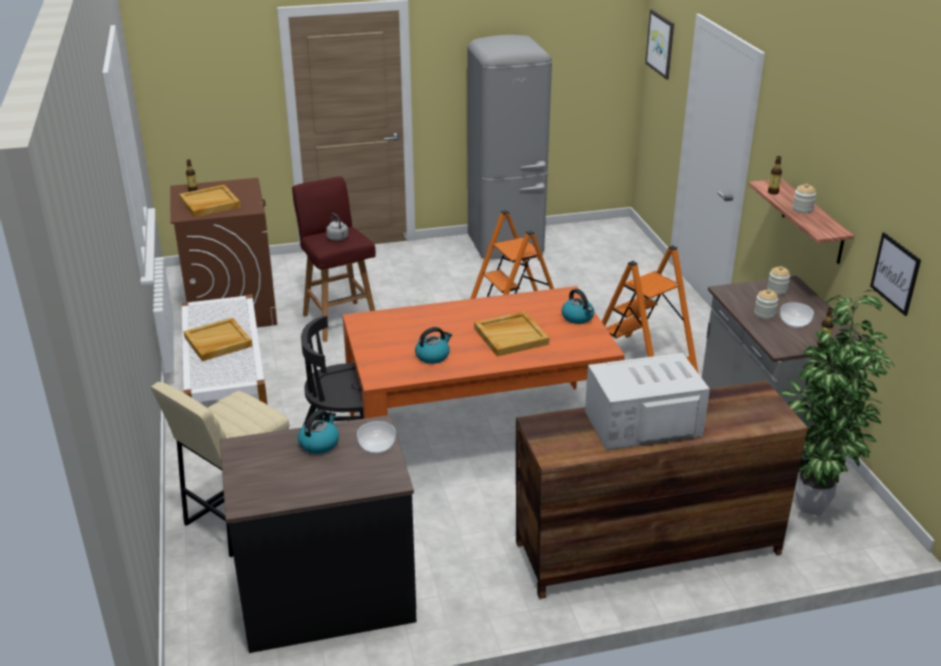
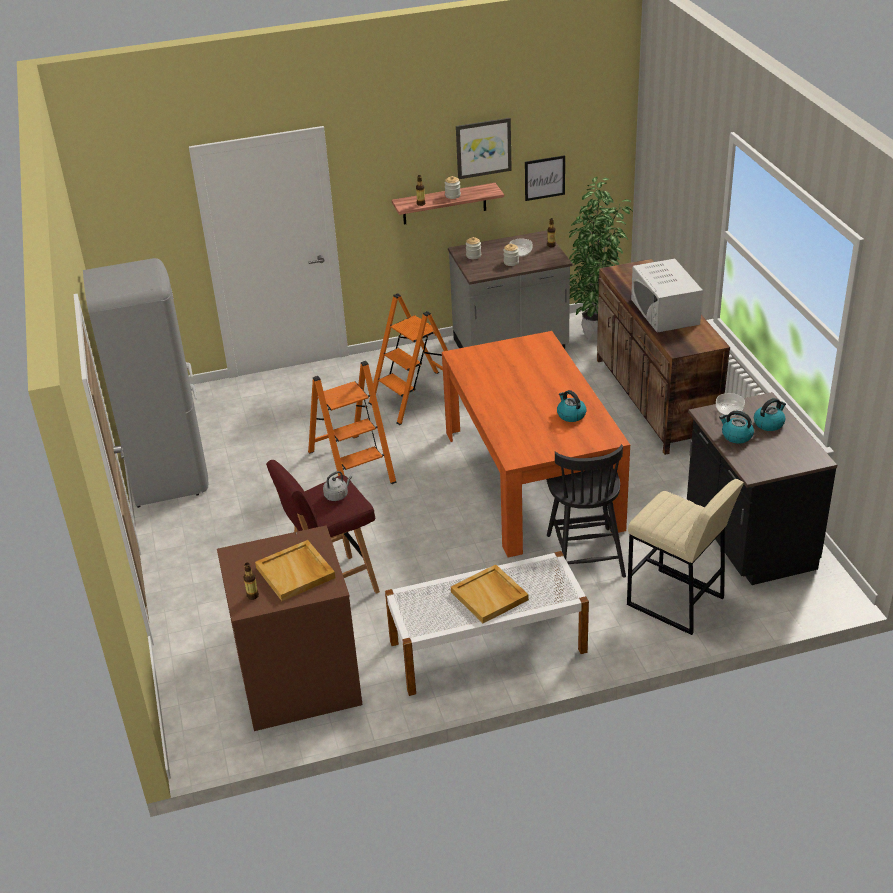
camera: 90 degrees left, 5 degrees up
beige tray [474,311,549,357] -> none
kettle [562,289,594,324] -> kettle moved to [754,398,786,431]
picture [645,9,674,80] -> picture moved to [456,118,512,179]

